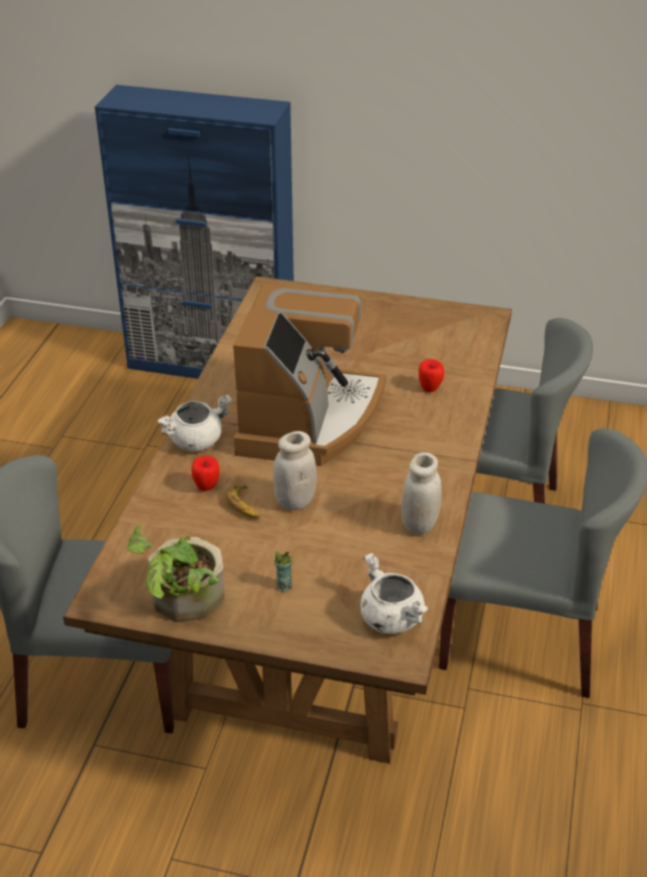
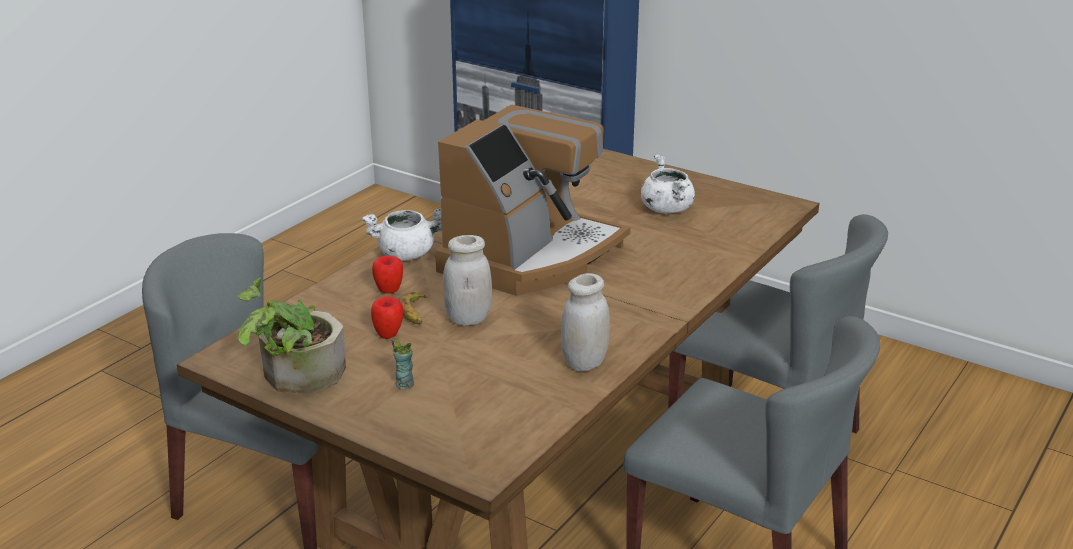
camera: 20 degrees right, 10 degrees down
white cooking pot [360,553,429,634] -> white cooking pot moved to [641,155,695,213]
apple [419,359,444,392] -> apple moved to [371,297,403,339]

